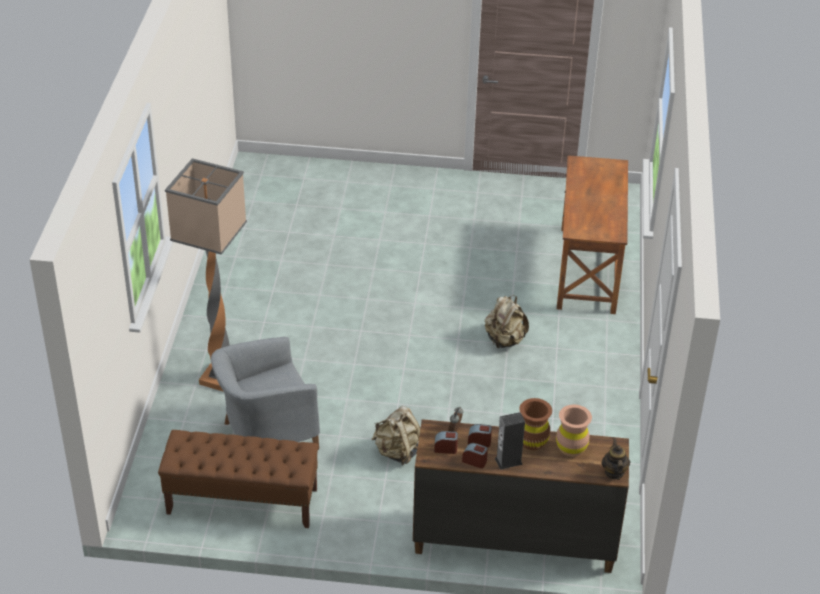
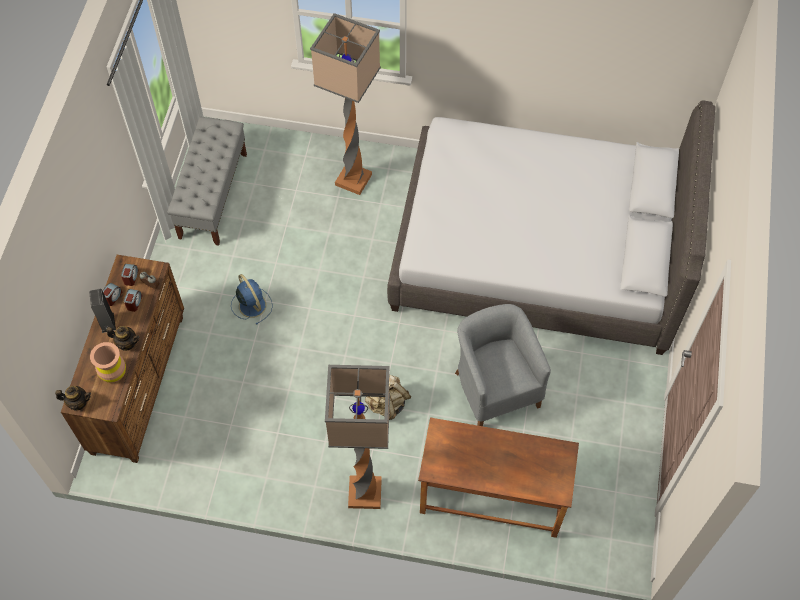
camera: 95 degrees right, 20 degrees up
brown bench [158,430,319,528] -> grey bench [168,117,247,246]
grey armchair [211,337,320,450] -> grey armchair moved to [455,304,551,426]
beige backpack [371,406,420,465] -> blue fan [231,274,273,325]
brown vase [519,398,552,450] -> teapot [106,326,139,351]
none -> floor lamp [325,365,390,509]
none -> grey bed [387,101,715,355]

